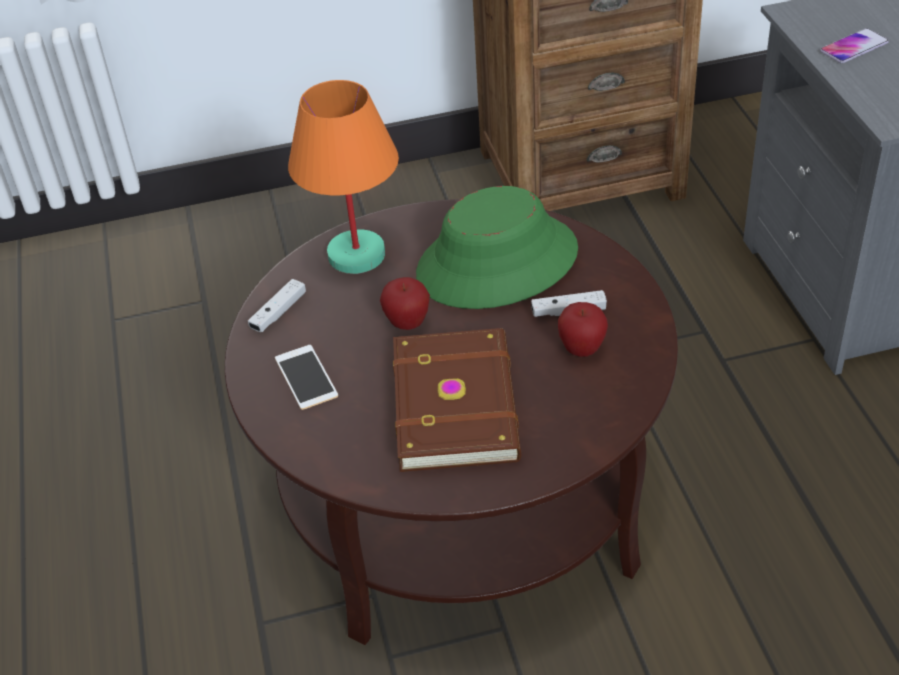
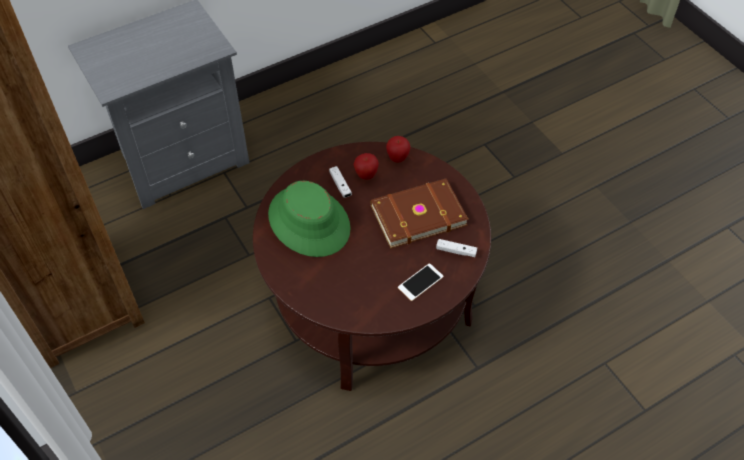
camera: 110 degrees left, 10 degrees up
white game controller [248,279,306,332] -> white game controller moved to [436,239,477,257]
orange table lamp [288,80,399,274] -> none
apple [380,277,430,330] -> apple moved to [386,136,410,163]
phone [820,28,889,63] -> none

